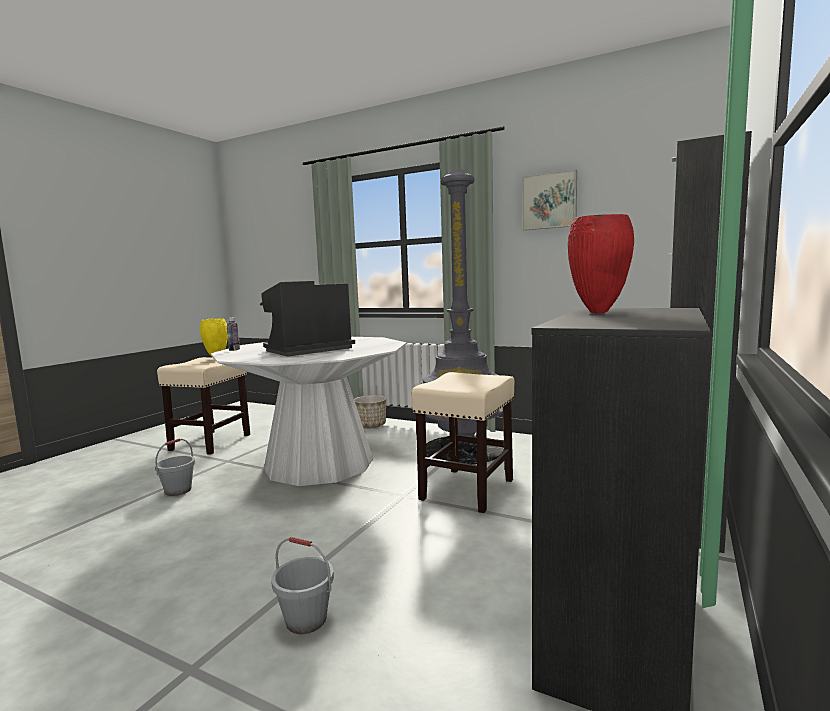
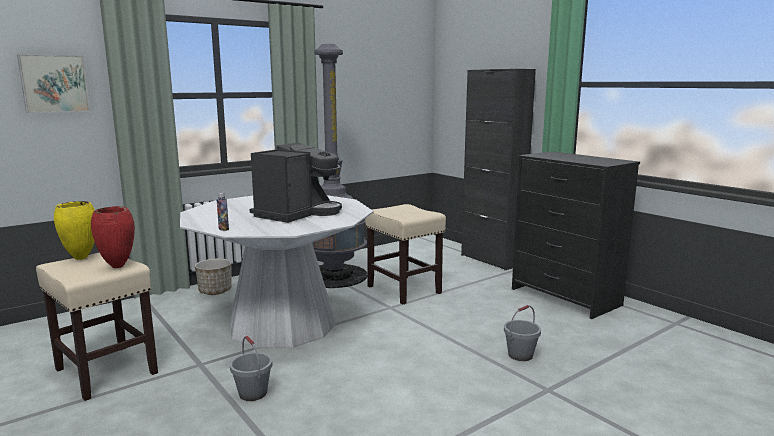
camera: 65 degrees left, 5 degrees up
coffee machine [260,281,355,357] -> coffee machine turned 135 degrees counterclockwise [250,143,342,223]
picture [522,170,577,230] -> picture moved to [17,54,90,113]
red vase [568,214,634,313] -> red vase moved to [91,206,135,268]

